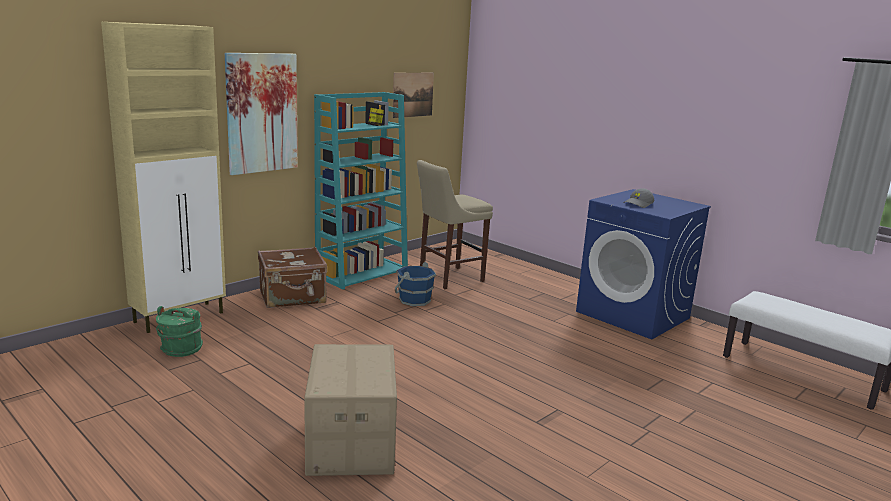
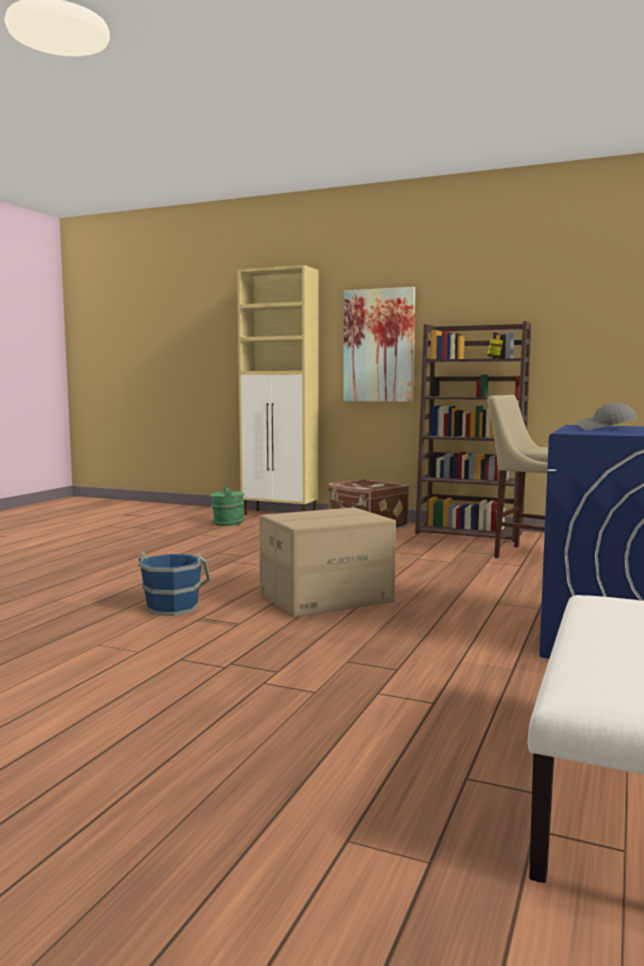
camera: 70 degrees right, 10 degrees down
cardboard box [304,344,397,476] -> cardboard box moved to [260,507,396,617]
turquoise bookcase [314,92,408,289] -> brown bookcase [415,321,531,542]
picture [392,73,434,118] -> none
blue bucket [395,262,436,306] -> blue bucket moved to [138,551,210,616]

